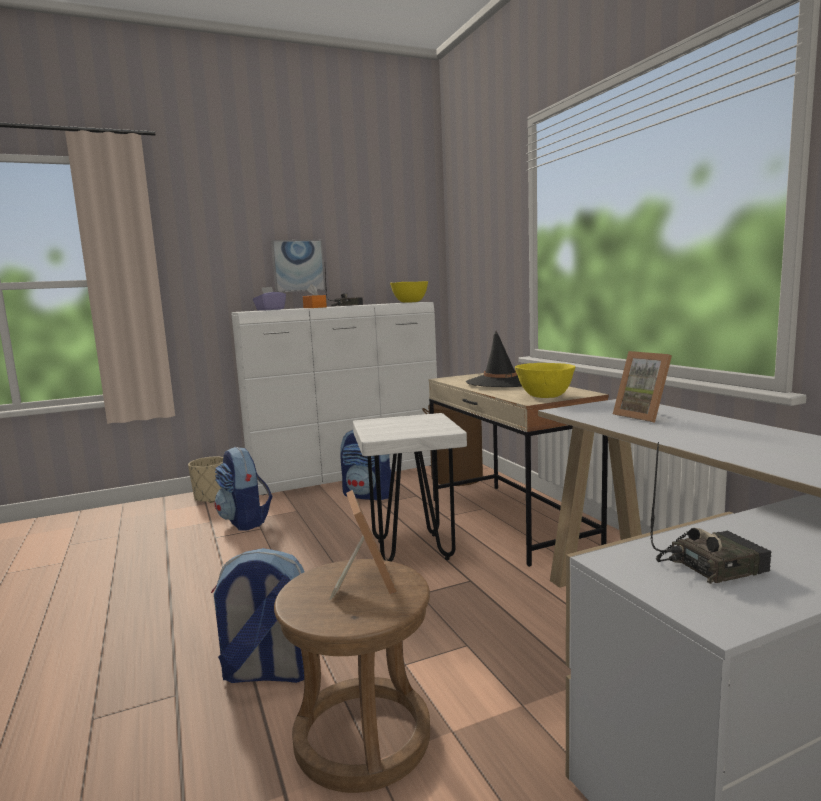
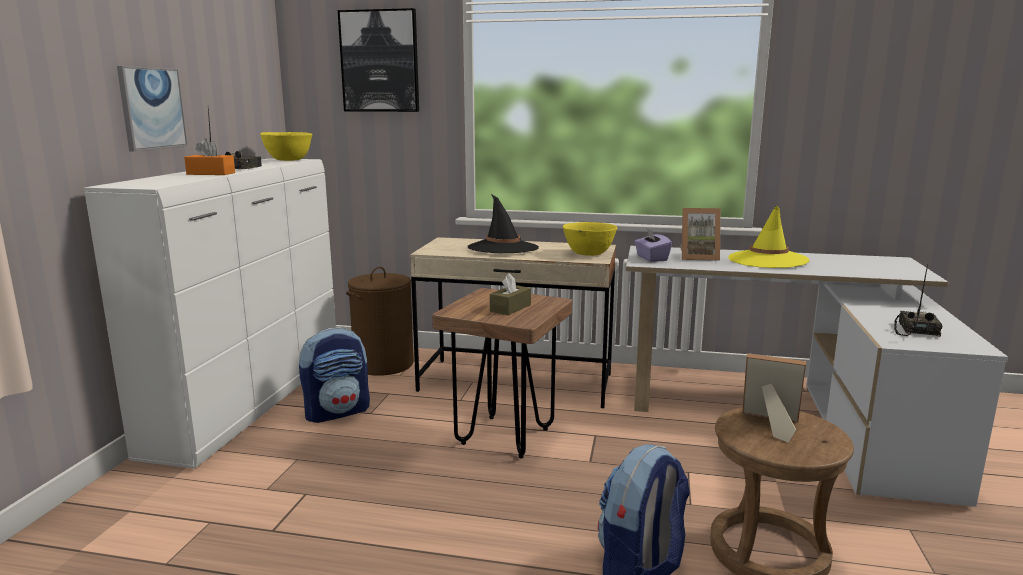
camera: 55 degrees left, 5 degrees up
beige planter [188,457,223,503] -> none
backpack [214,447,273,530] -> none
purple tissue box [253,287,286,311] -> purple tissue box moved to [634,229,672,262]
white stool [353,413,467,562] -> brown stool [432,288,572,458]
none -> picture [338,8,419,112]
none -> brown tissue box [490,273,531,315]
none -> yellow hat [728,205,809,268]

